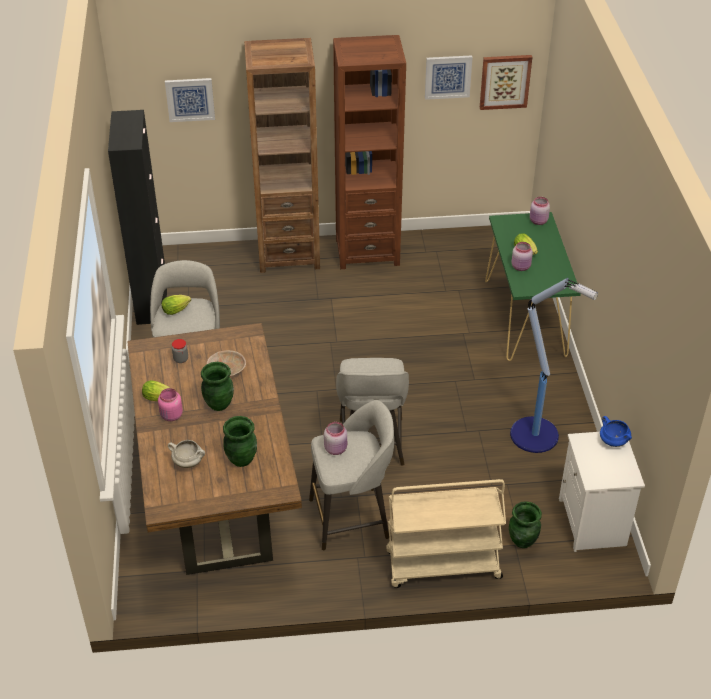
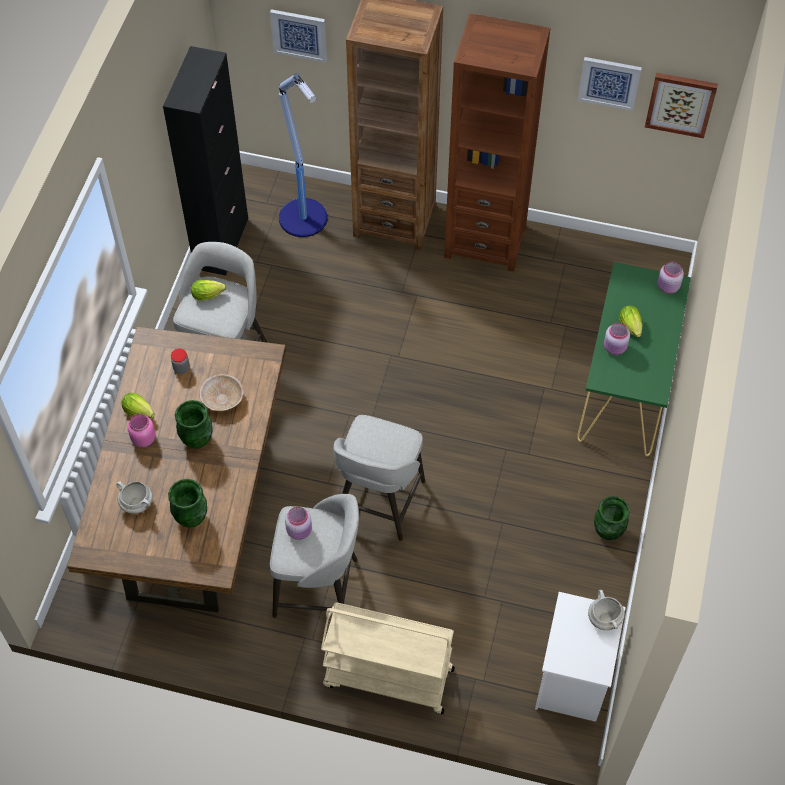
camera: 20 degrees right, 15 degrees up
green vase [509,501,542,548] -> green vase moved to [594,496,630,540]
floor lamp [510,278,598,453] -> floor lamp moved to [279,73,327,237]
blue cooking pot [600,416,632,447] -> white cooking pot [588,590,625,630]

